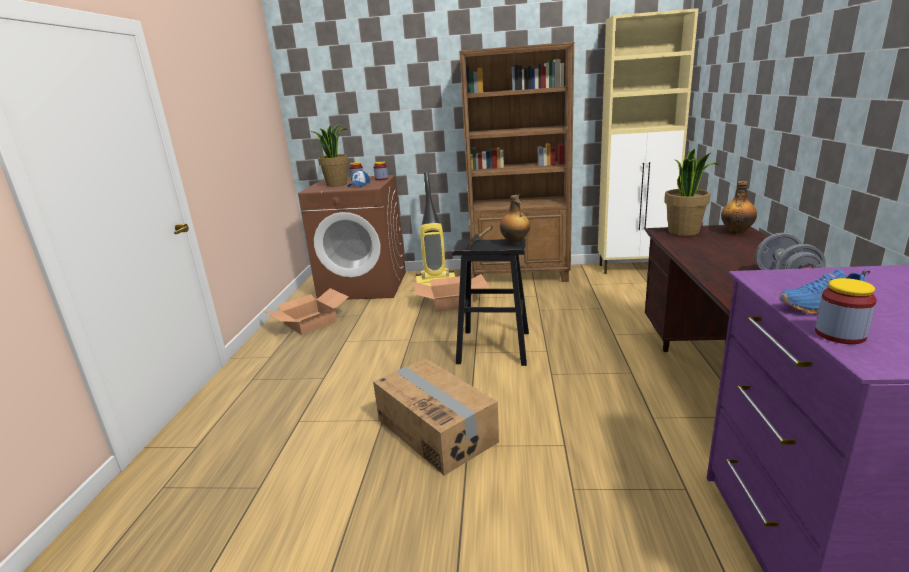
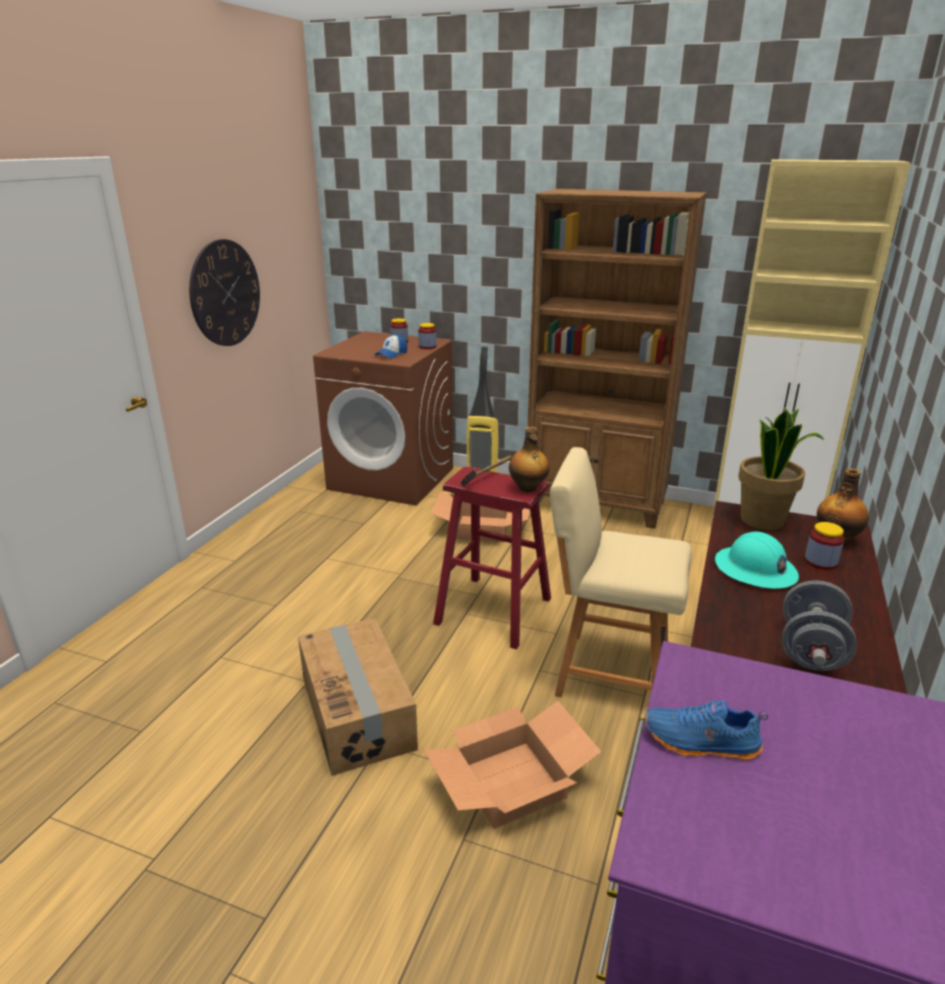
camera: 15 degrees right, 5 degrees up
cardboard box [264,288,349,335] -> cardboard box moved to [424,701,601,829]
potted plant [310,124,348,187] -> none
black stool [452,239,529,366] -> red stool [433,466,551,649]
jar [815,278,877,344] -> jar moved to [804,522,845,570]
none -> wall clock [189,239,260,346]
none -> beige chair [550,447,692,697]
none -> turquoise hard hat [715,531,799,589]

